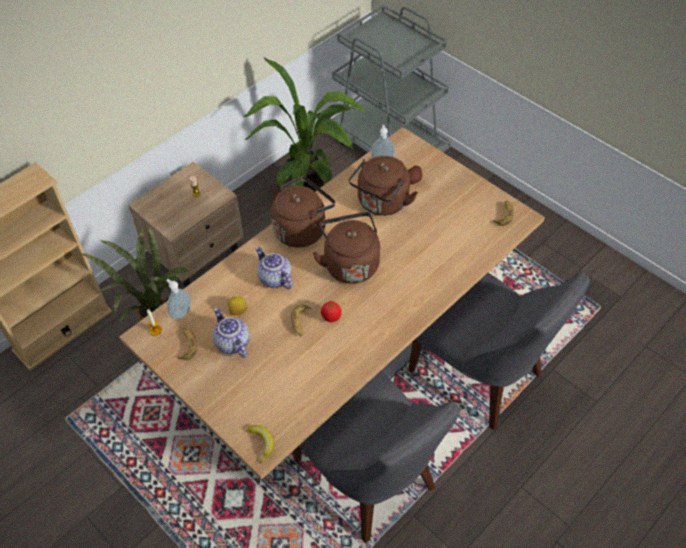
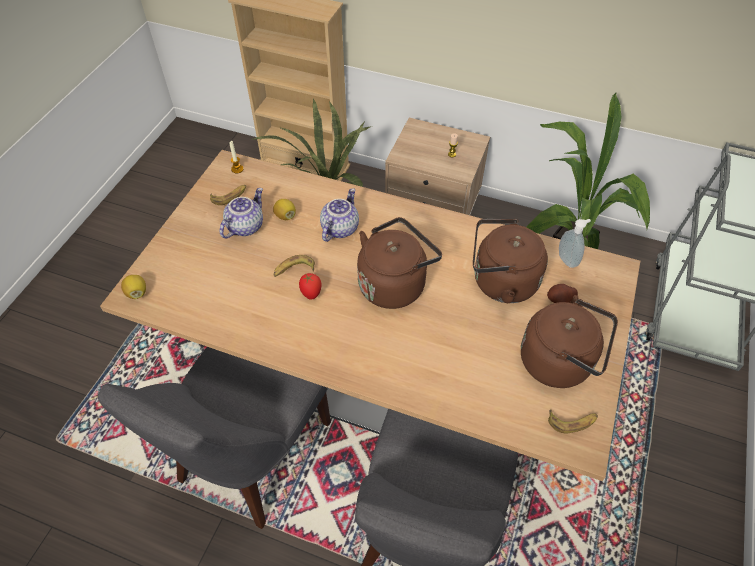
camera: 65 degrees right, 0 degrees up
soap dispenser [166,279,191,320] -> none
banana [246,425,274,464] -> lemon [121,275,146,299]
brown kettle [271,176,335,248] -> brown kettle moved to [521,295,618,388]

